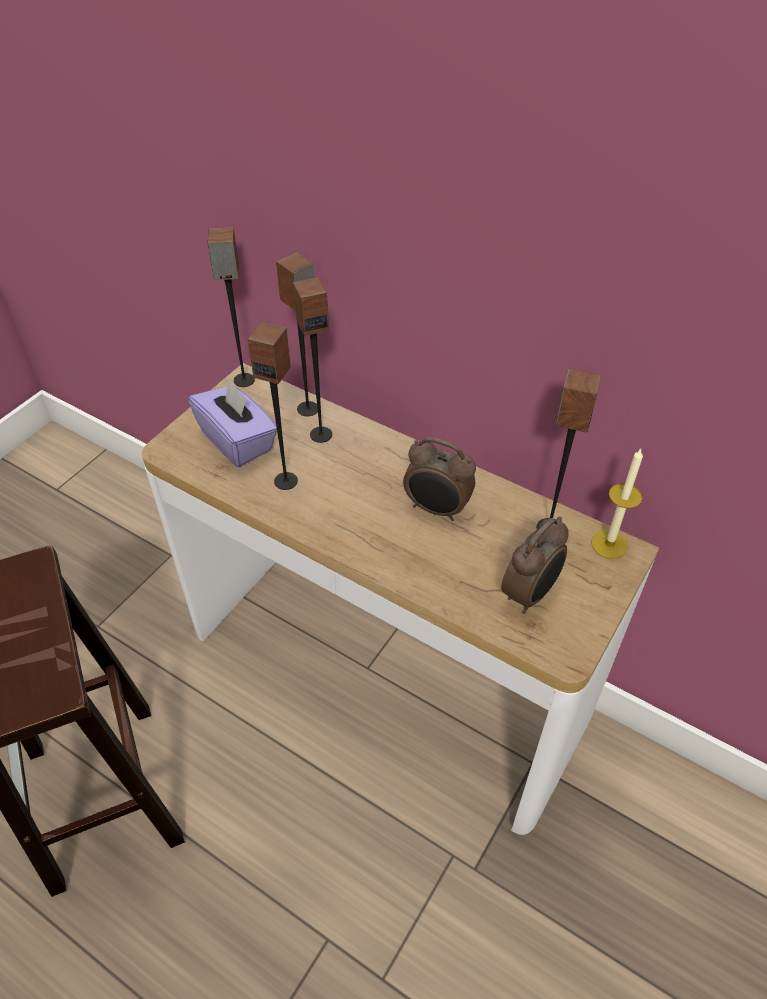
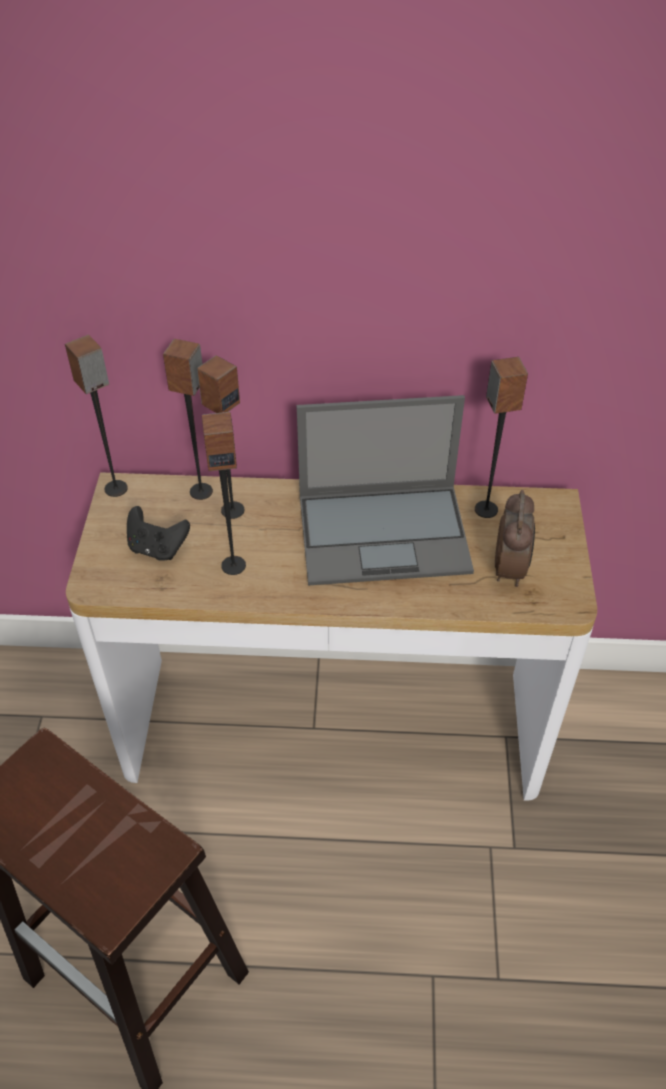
camera: 30 degrees left, 0 degrees up
purple tissue box [188,379,277,467] -> black game controller [127,506,190,561]
alarm clock [403,437,476,521] -> laptop [297,395,474,585]
candle [591,449,643,559] -> none

